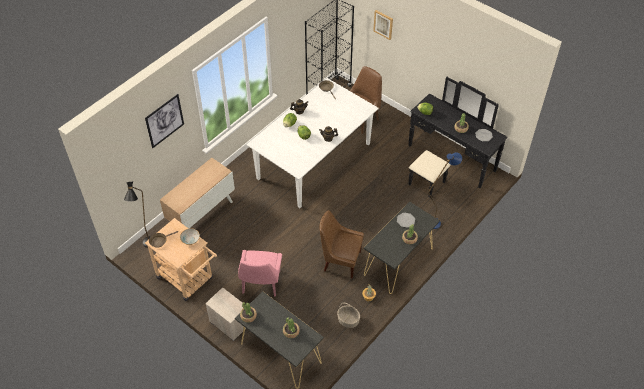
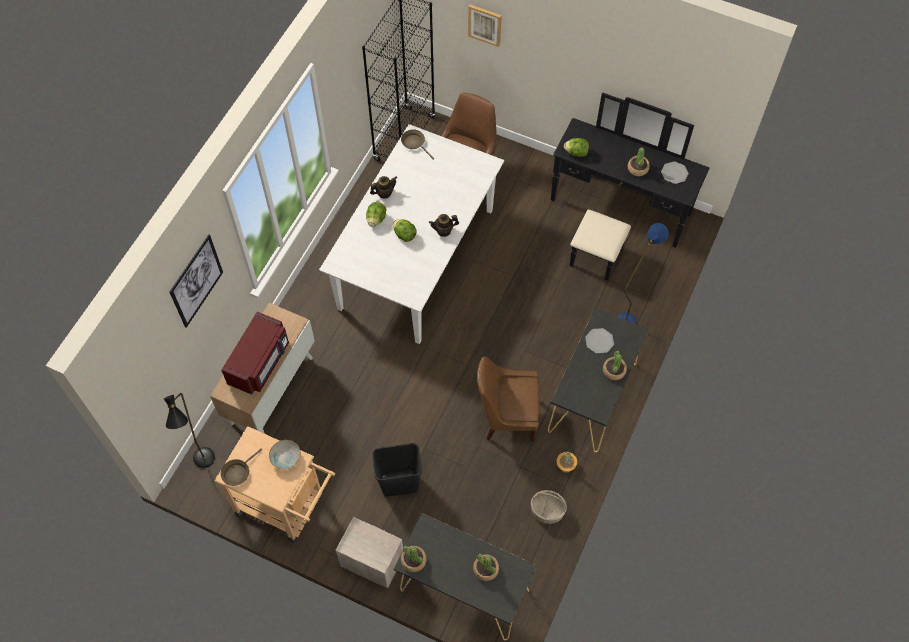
camera: 15 degrees left, 10 degrees up
pink chair [238,250,282,297] -> black trash can [372,443,422,497]
none -> red microwave [222,312,289,395]

